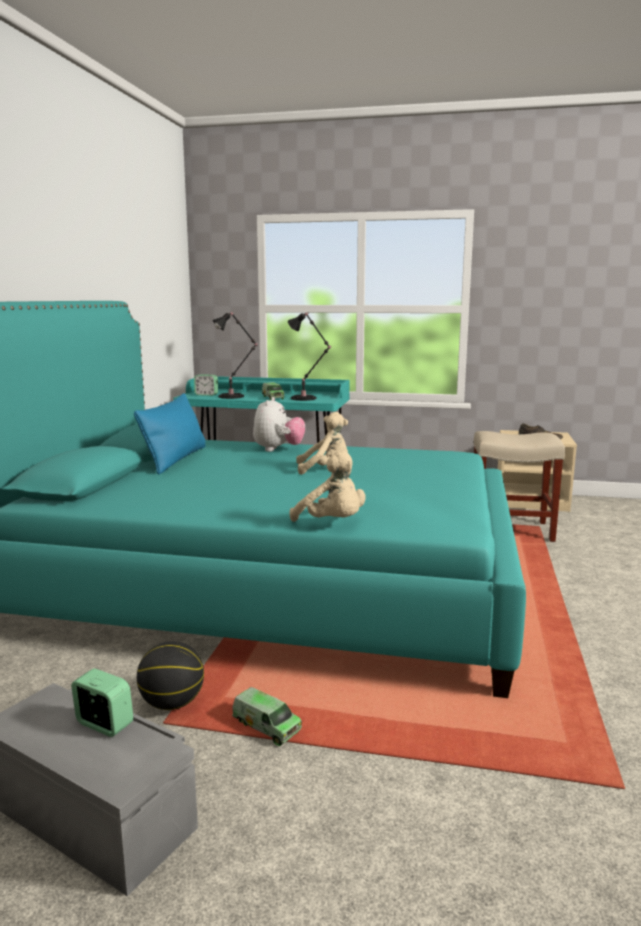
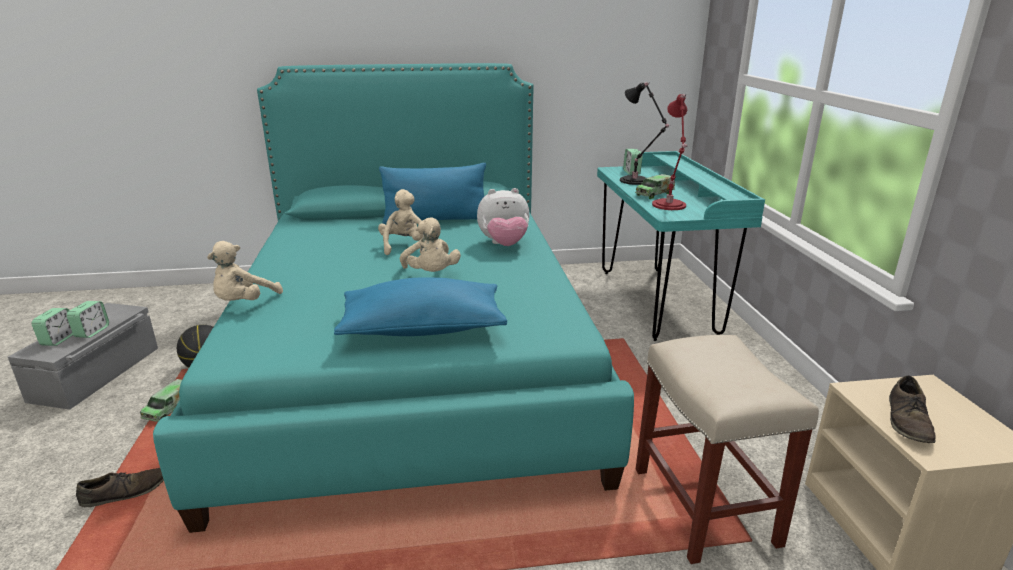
camera: 70 degrees right, 10 degrees up
black table lamp [288,312,331,401] -> red table lamp [652,94,688,210]
none -> alarm clock [32,308,73,346]
none -> brown shoe [76,468,164,507]
none -> blue pillow [334,277,507,336]
none -> beige plush toy [378,189,424,255]

